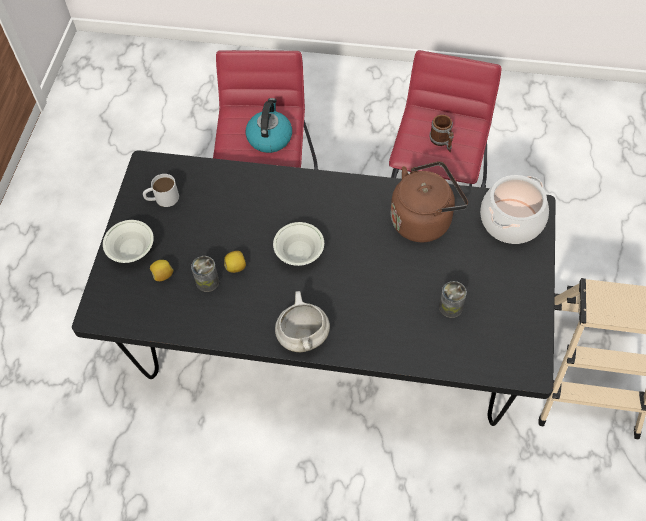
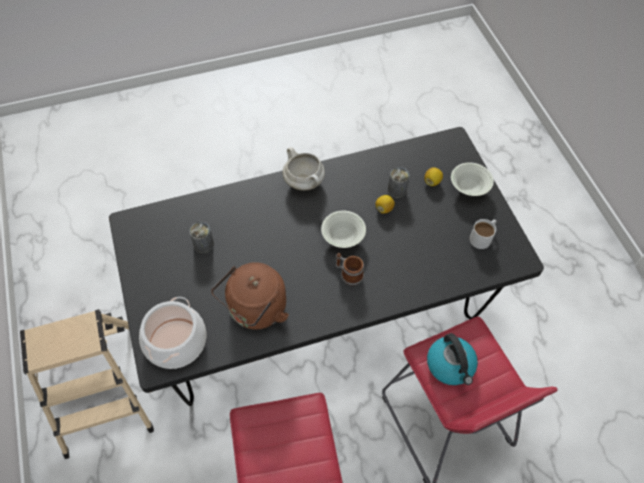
camera: 150 degrees right, 0 degrees up
mug [429,115,454,152] -> mug moved to [336,253,364,286]

